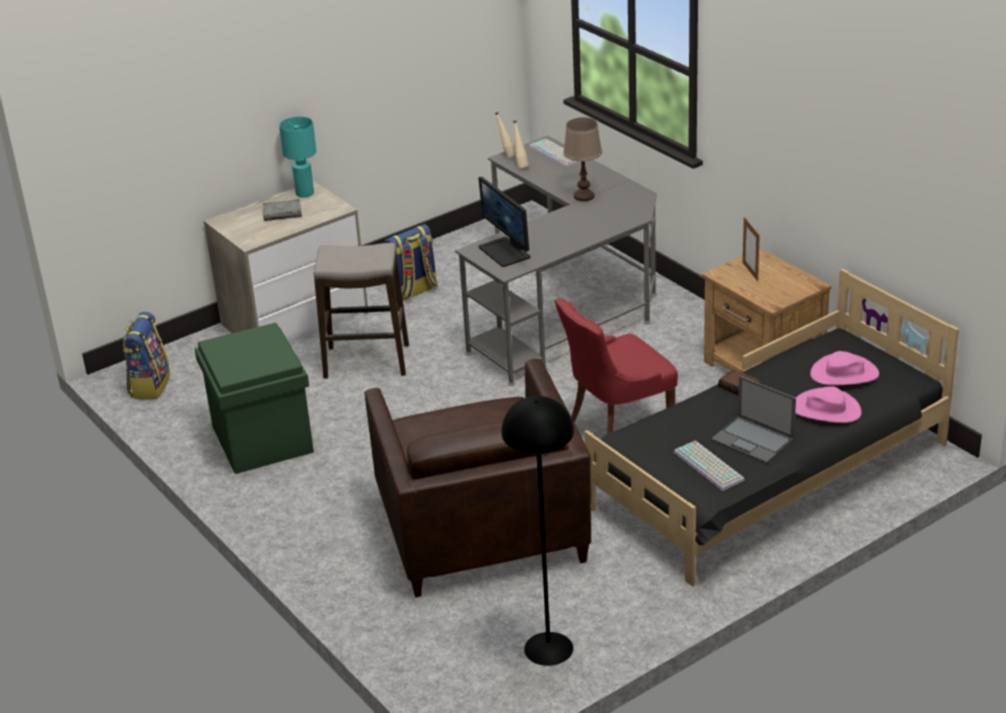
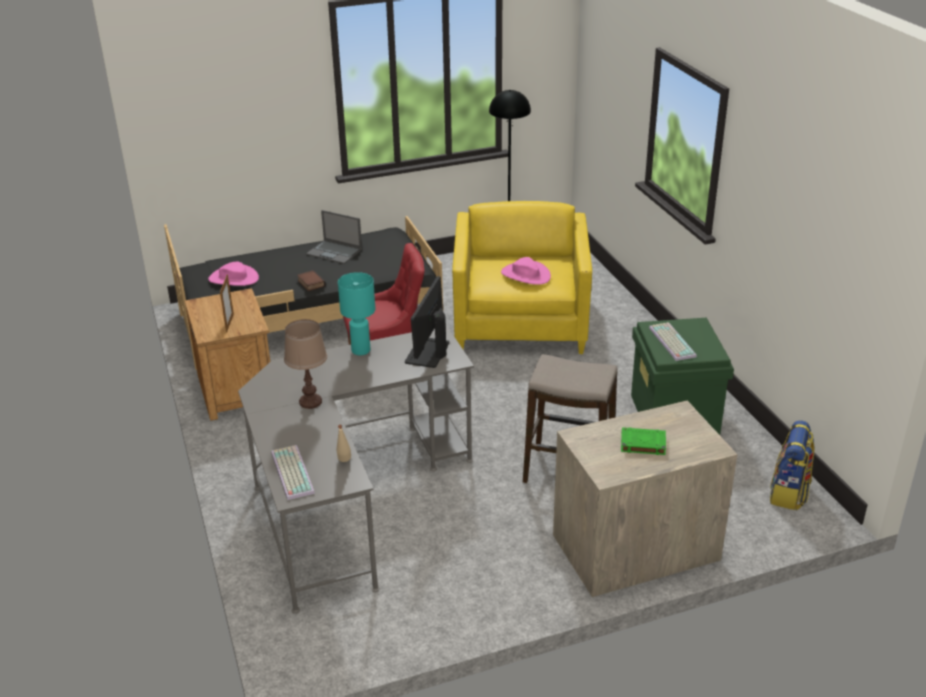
camera: 165 degrees left, 0 degrees up
grey book [263,199,302,221] -> green book [621,427,666,455]
turquoise table lamp [279,116,316,198] -> turquoise table lamp moved to [338,272,375,355]
brown armchair [364,359,591,598] -> yellow armchair [452,201,592,354]
backpack [384,224,438,301] -> none
monitor [478,176,531,267] -> monitor turned 150 degrees counterclockwise [405,276,449,368]
beige bottle [495,112,516,158] -> none
keyboard [674,440,745,491] -> keyboard moved to [649,323,697,361]
laptop [711,376,796,464] -> laptop turned 150 degrees clockwise [306,210,362,264]
pink hat [795,386,862,423] -> pink hat moved to [501,257,551,285]

